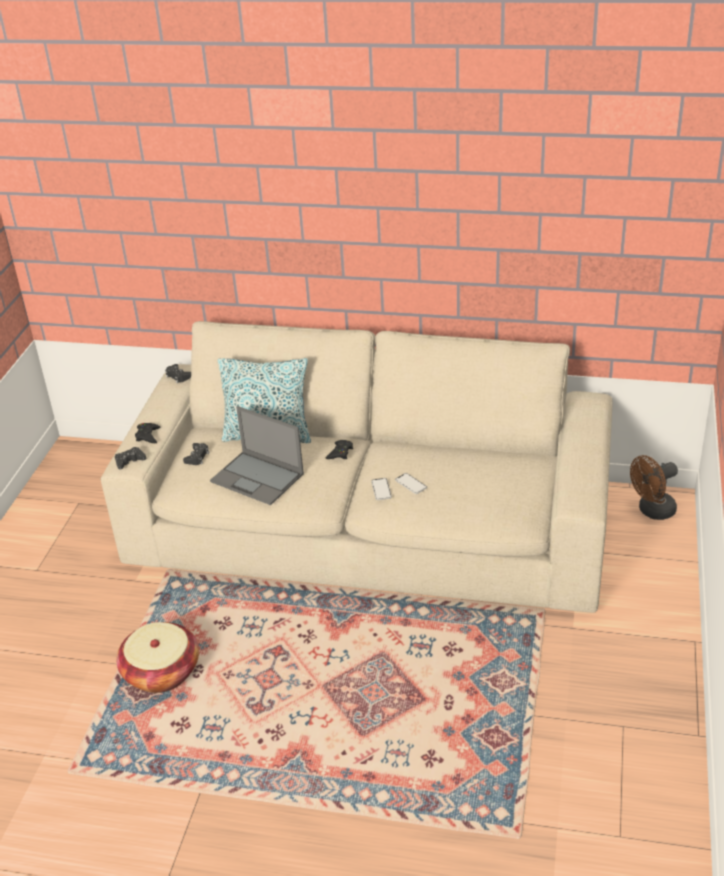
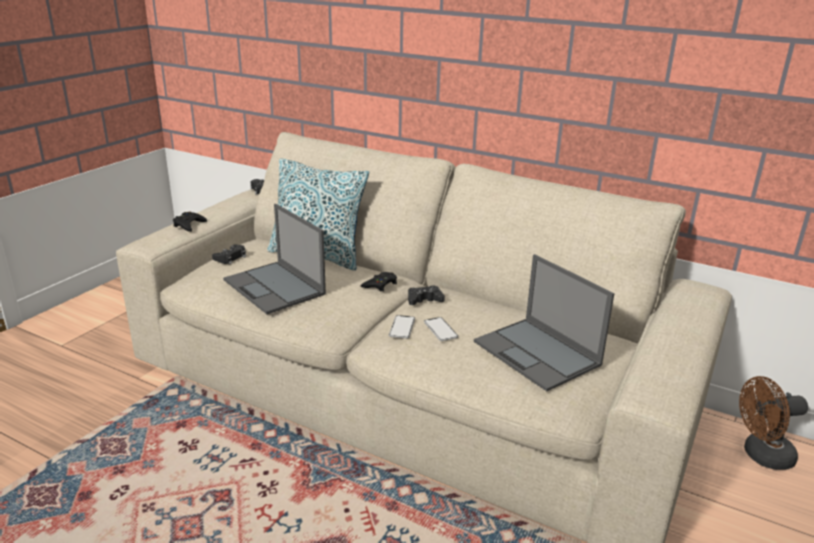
camera: 15 degrees right, 10 degrees down
black game controller [115,447,146,469] -> black game controller moved to [408,285,445,305]
basket [116,622,199,693] -> none
none -> laptop [474,254,614,391]

